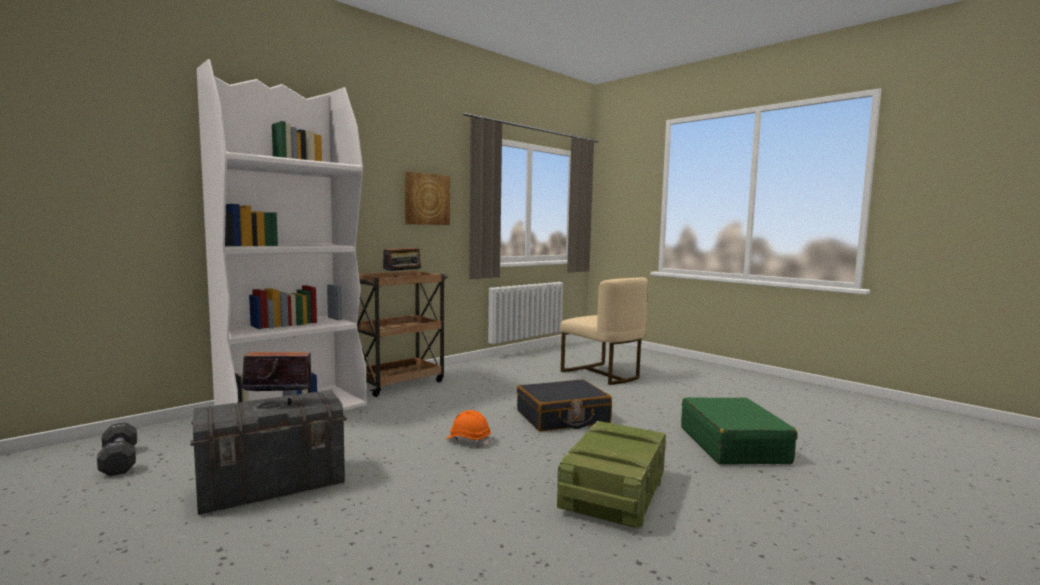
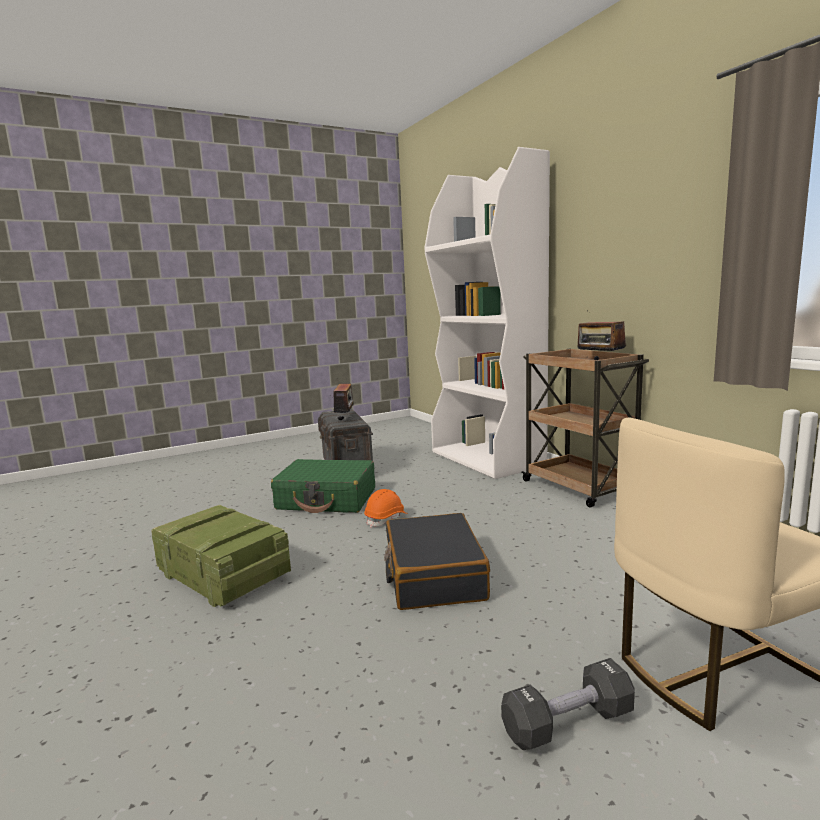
camera: 105 degrees right, 5 degrees up
black dumbbell [97,422,137,476] -> black dumbbell moved to [501,658,635,750]
picture [405,171,450,225] -> none
green suitcase [681,397,798,464] -> green suitcase moved to [271,459,375,513]

